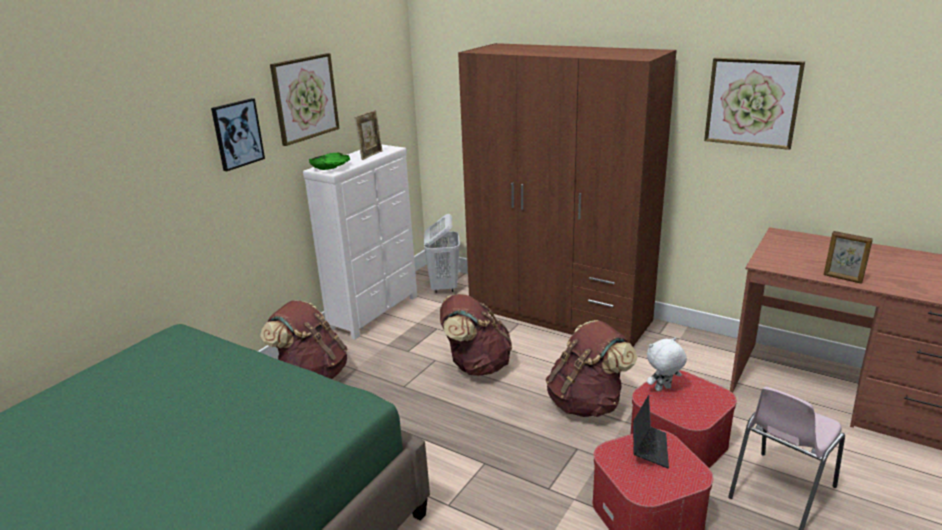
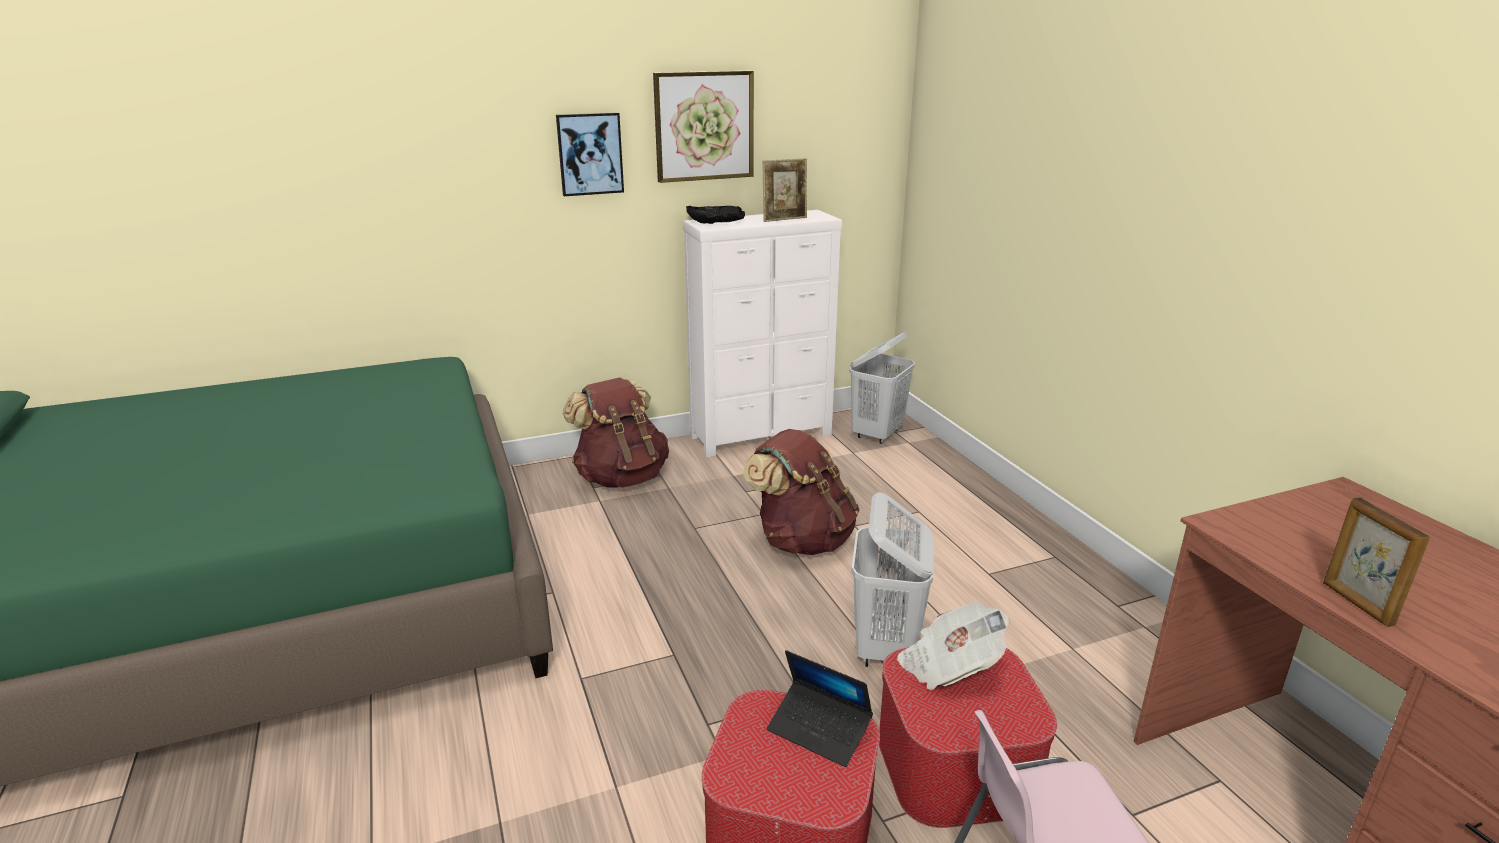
camera: 35 degrees right, 0 degrees up
green bowl [309,152,350,170] -> black bowl [686,206,745,224]
brown wardrobe [458,43,677,346] -> none
brown backpack [546,320,638,417] -> white laundry basket [851,492,934,667]
laptop [633,395,669,468] -> laptop turned 75 degrees clockwise [767,650,873,767]
white plush toy [647,337,687,391] -> newspaper [897,602,1010,690]
picture [704,58,805,150] -> none

